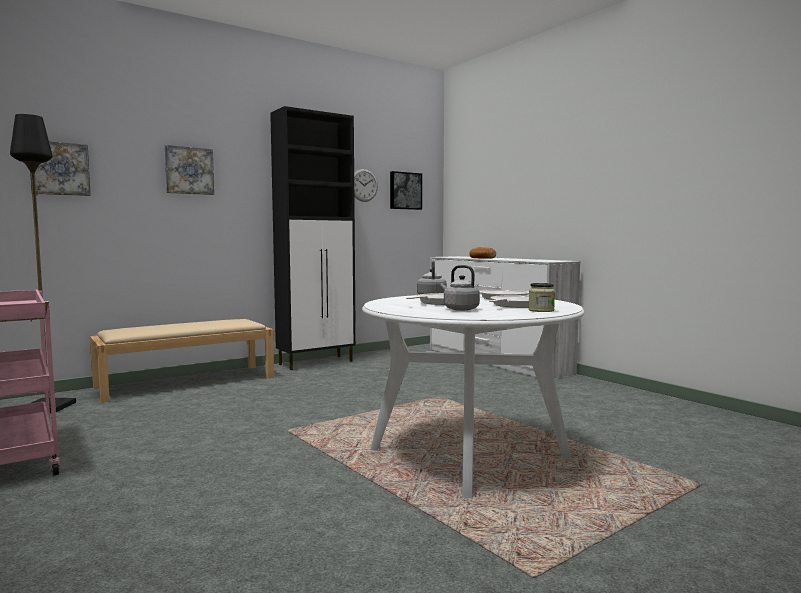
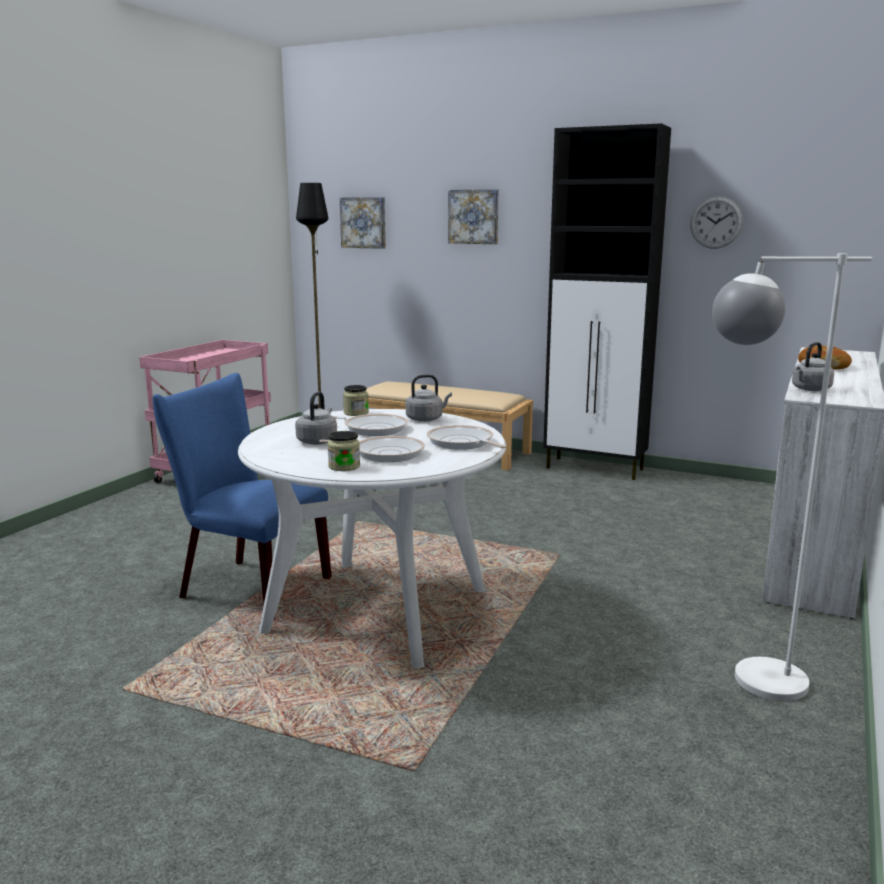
camera: 60 degrees right, 10 degrees up
picture [390,171,422,210] -> none
none -> blue chair [153,373,332,619]
none -> jar [343,385,369,416]
none -> white floor lamp [712,254,872,701]
none -> grey kettle [792,342,834,391]

